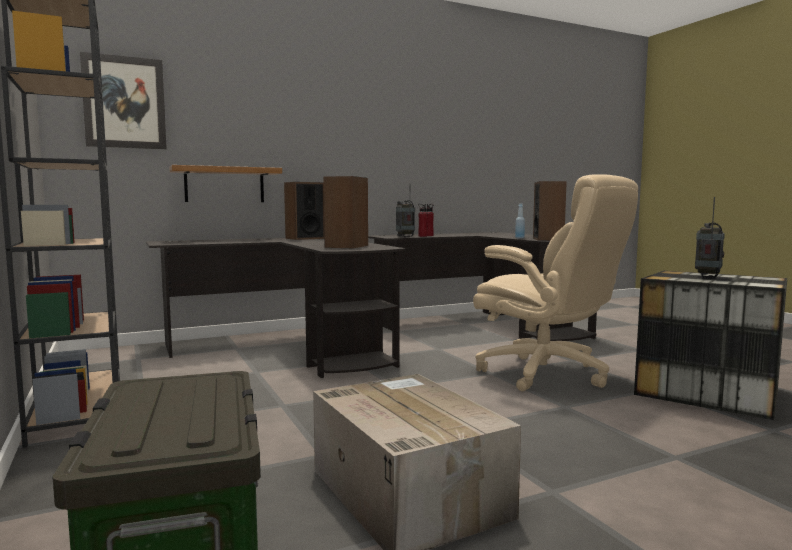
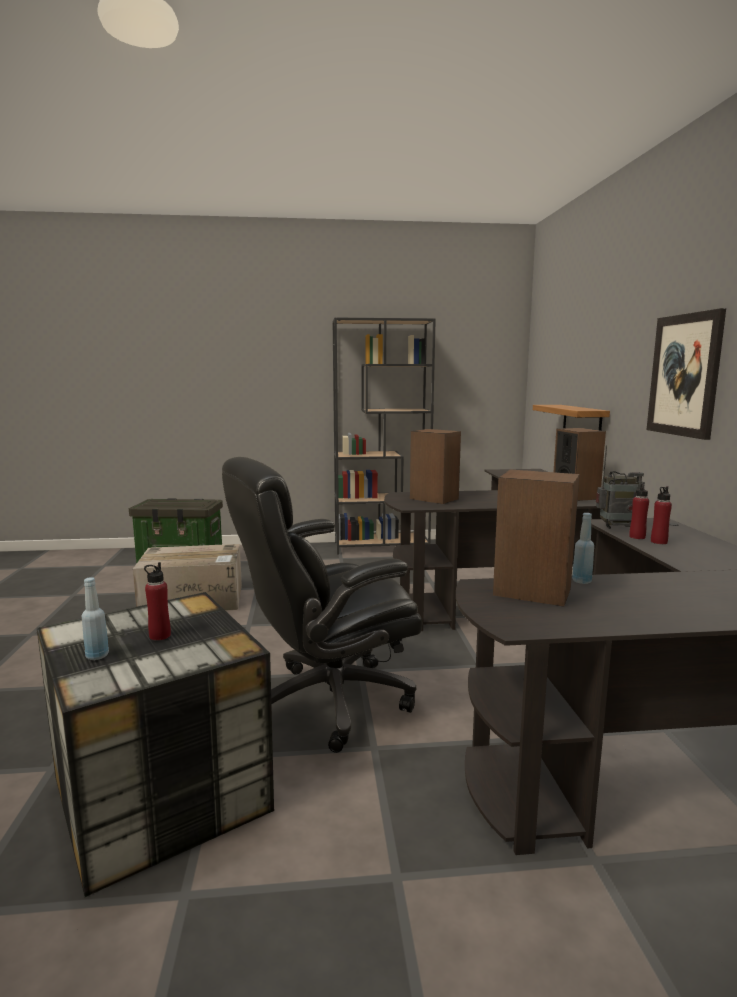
camera: 110 degrees right, 5 degrees up
picture [80,52,167,150] -> picture moved to [646,308,726,440]
beige office chair [473,174,638,391] -> black office chair [222,457,423,753]
radio [695,197,725,278] -> red bottle [144,562,171,641]
none -> blue bottle [82,577,109,660]

